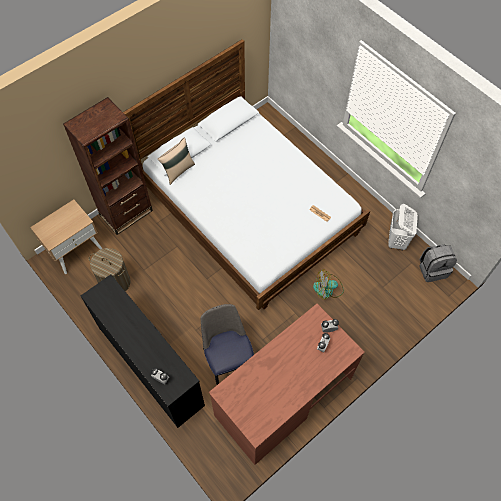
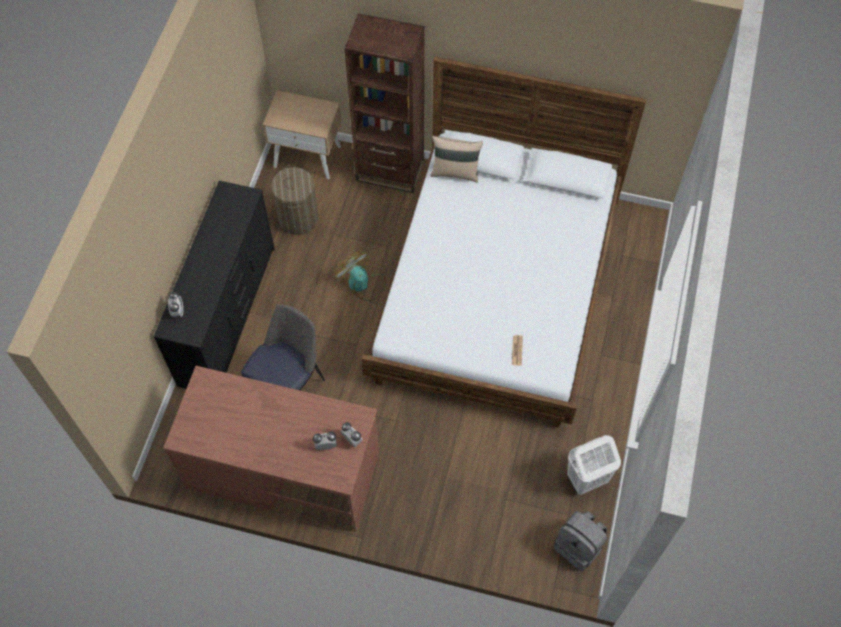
camera: 55 degrees right, 0 degrees up
fan [313,269,344,300] -> fan moved to [335,251,386,301]

